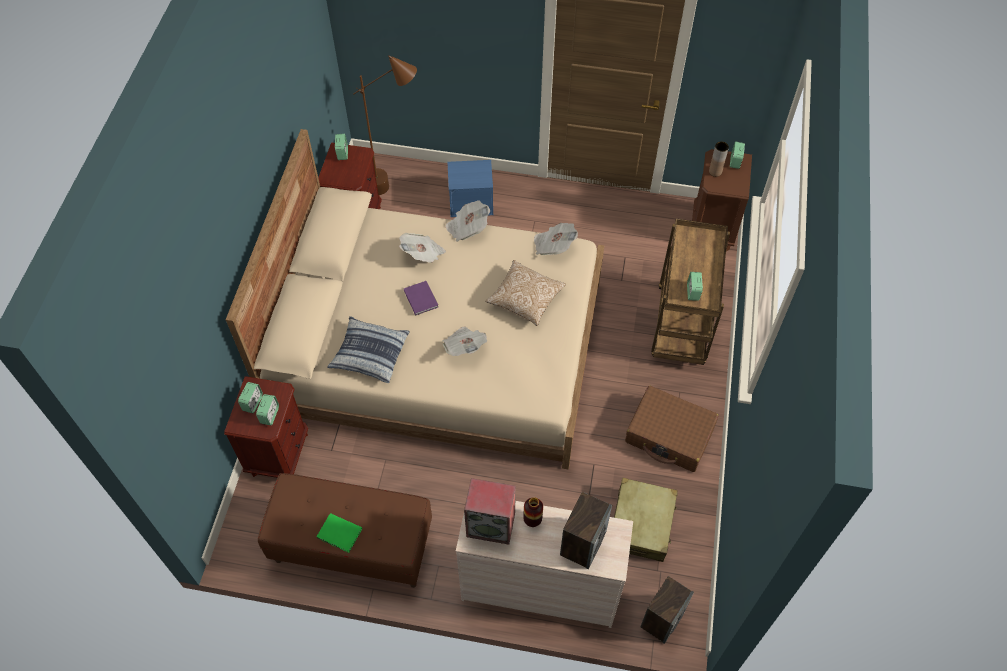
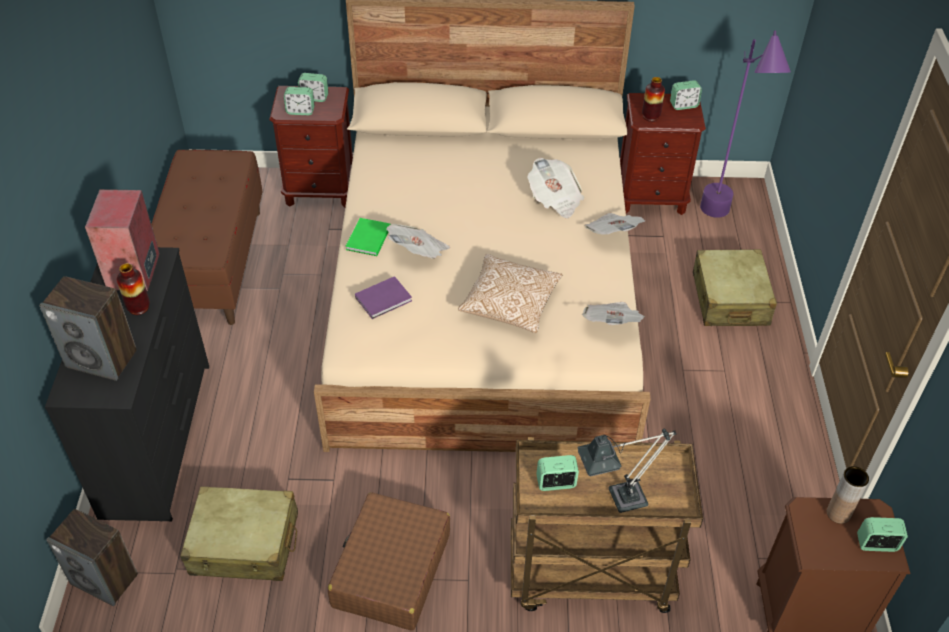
camera: 80 degrees right, 10 degrees down
green book [317,513,362,553] -> green book moved to [346,218,391,256]
pillow [327,316,410,383] -> none
brown floor lamp [353,55,417,195] -> purple floor lamp [700,30,791,218]
purple book [404,281,438,316] -> purple book moved to [355,276,412,319]
blue storage box [448,160,493,217] -> beige suitcase [693,249,777,326]
beige dresser [456,501,633,628] -> black dresser [45,247,209,522]
none -> table lamp [578,429,677,513]
none -> vase [642,77,665,122]

